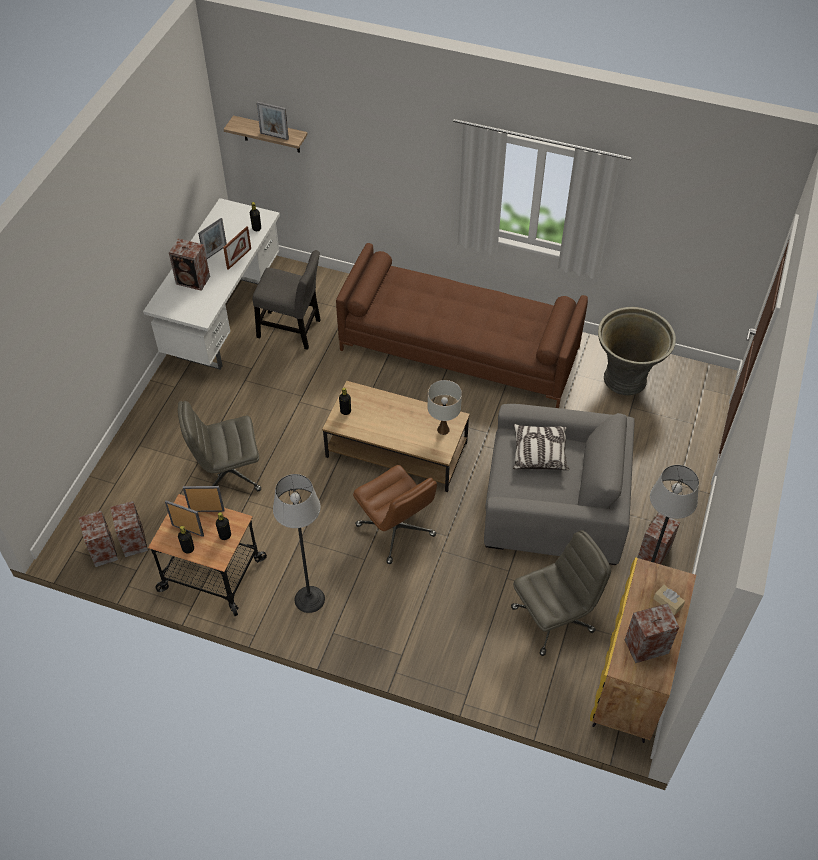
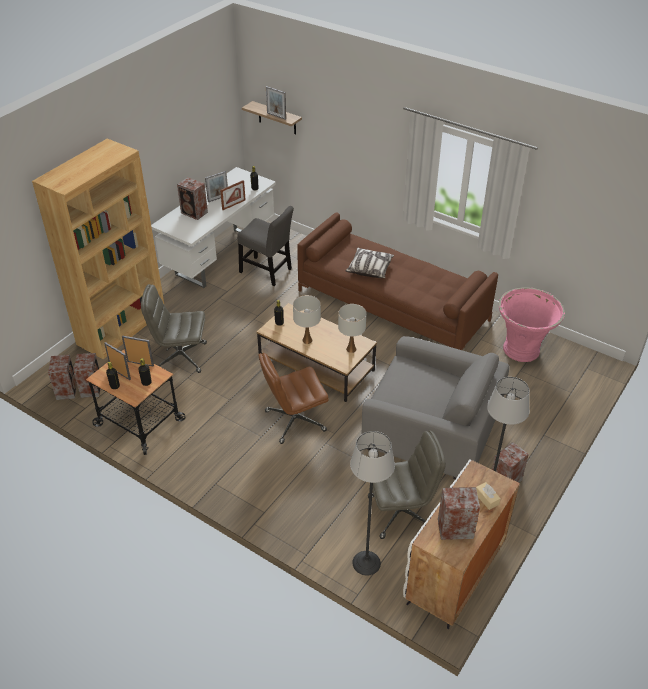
camera: 15 degrees right, 10 degrees down
floor lamp [273,474,325,613] -> floor lamp moved to [350,431,395,575]
brown office chair [353,465,437,564] -> brown office chair turned 90 degrees clockwise [258,353,329,444]
pillow [513,424,569,470] -> pillow moved to [345,248,394,278]
yellow cabinet [590,557,696,743] -> white cabinet [403,459,520,629]
grey planter [598,307,676,396] -> pink planter [499,287,565,362]
none -> brown bookcase [32,139,164,359]
none -> white table lamp [293,295,321,344]

